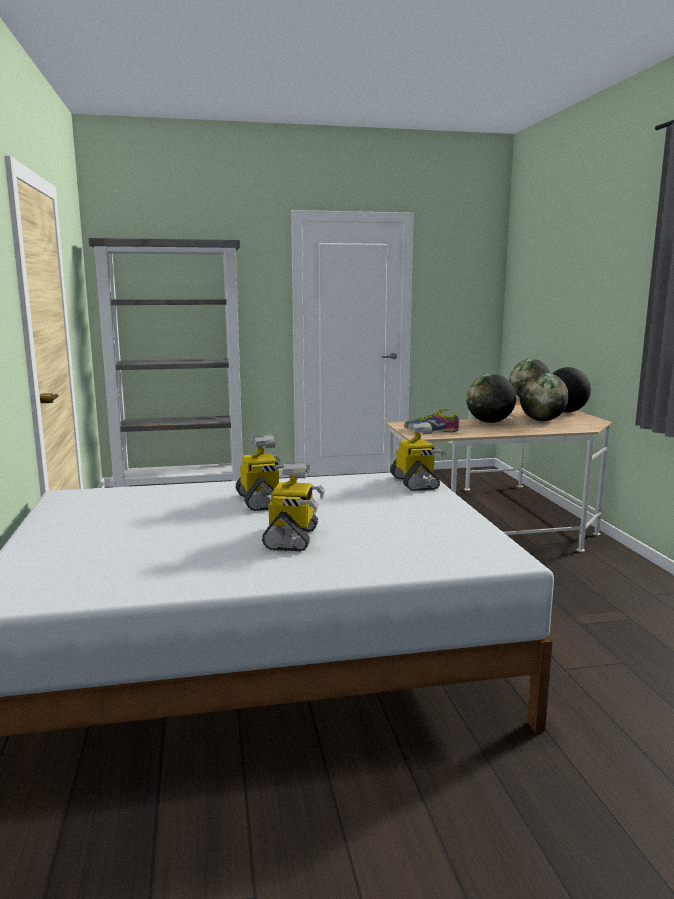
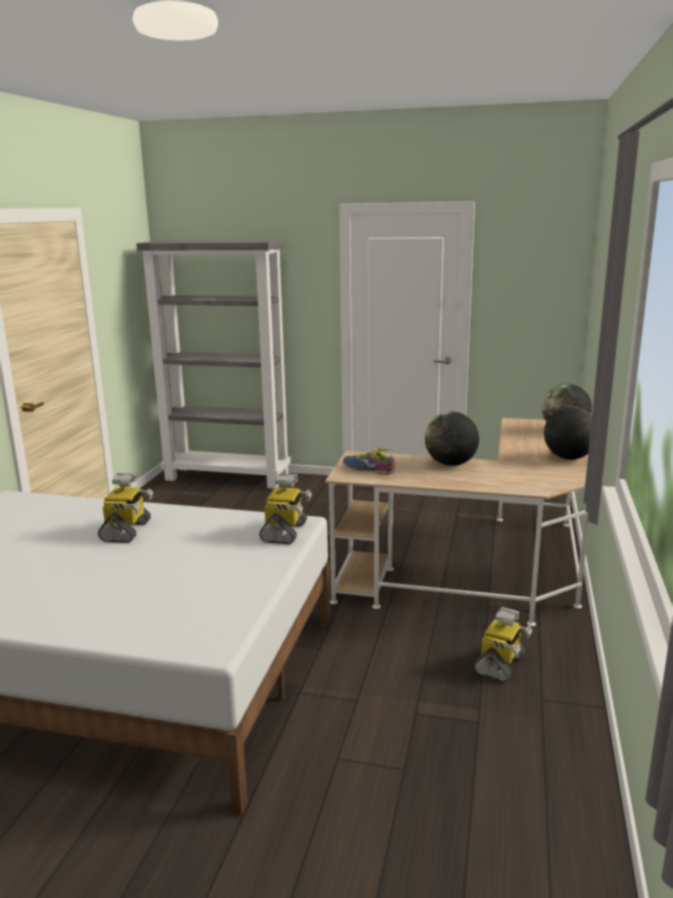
camera: 25 degrees right, 5 degrees up
toy robot [262,462,325,551] -> toy robot moved to [473,607,532,682]
globe [520,373,569,421] -> none

